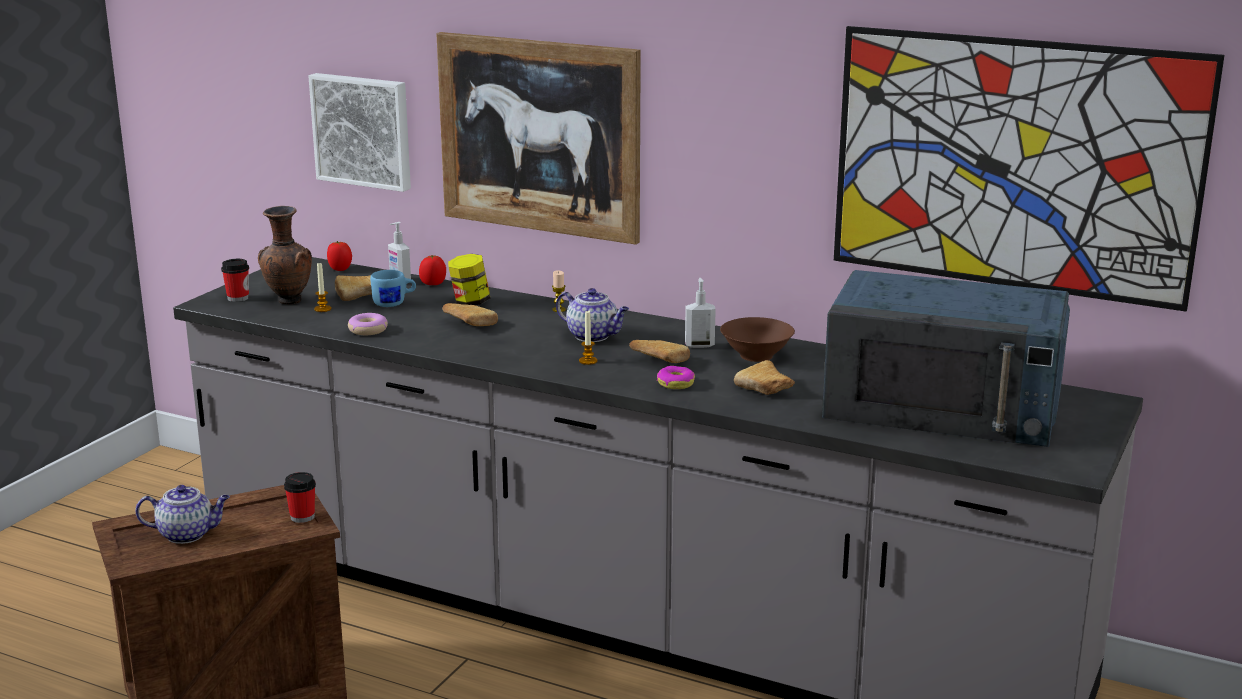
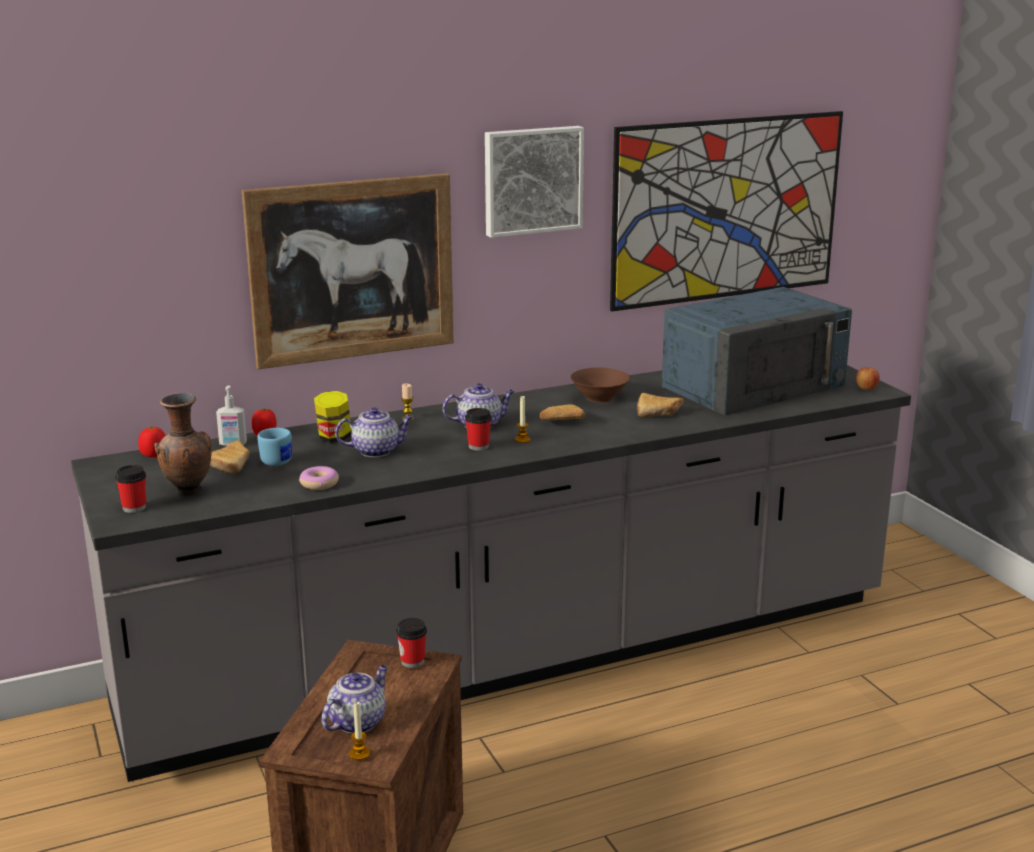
camera: 50 degrees left, 0 degrees up
picture [308,73,411,192] -> picture moved to [485,126,584,238]
candle [314,262,331,312] -> candle moved to [349,701,370,760]
bread [442,303,498,326] -> teapot [335,407,414,457]
donut [657,366,695,389] -> none
soap dispenser [685,278,716,348] -> none
none -> cup [465,408,492,451]
none -> apple [856,367,880,390]

